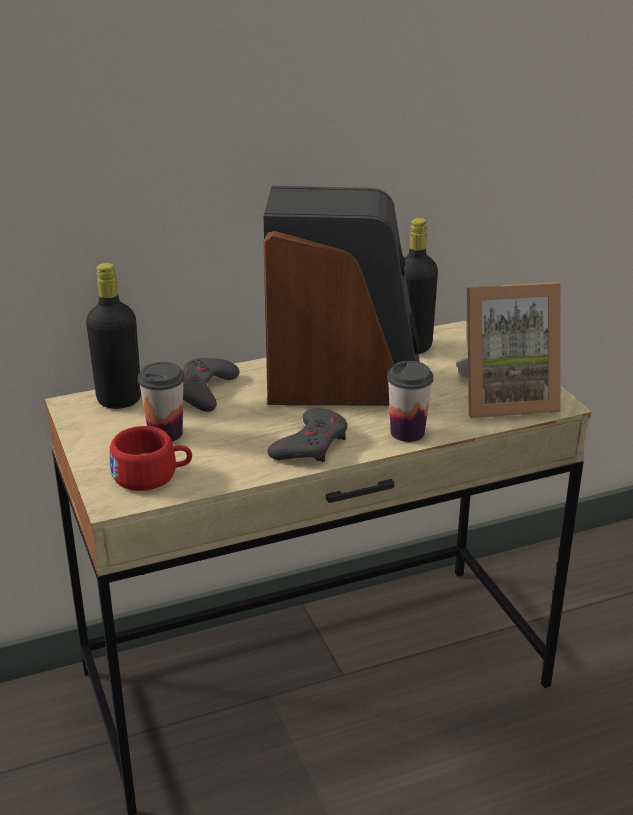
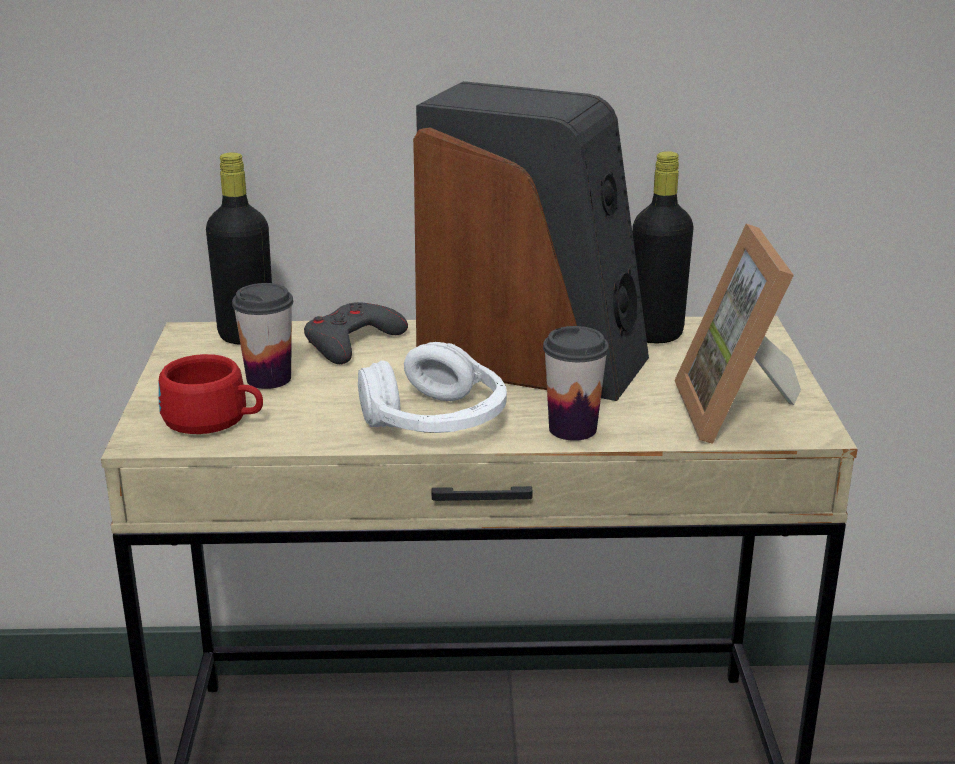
camera: 20 degrees right, 5 degrees down
grey game controller [267,408,348,462] -> white headphones [358,342,507,433]
picture frame [456,282,561,418] -> picture frame turned 75 degrees clockwise [674,224,801,444]

